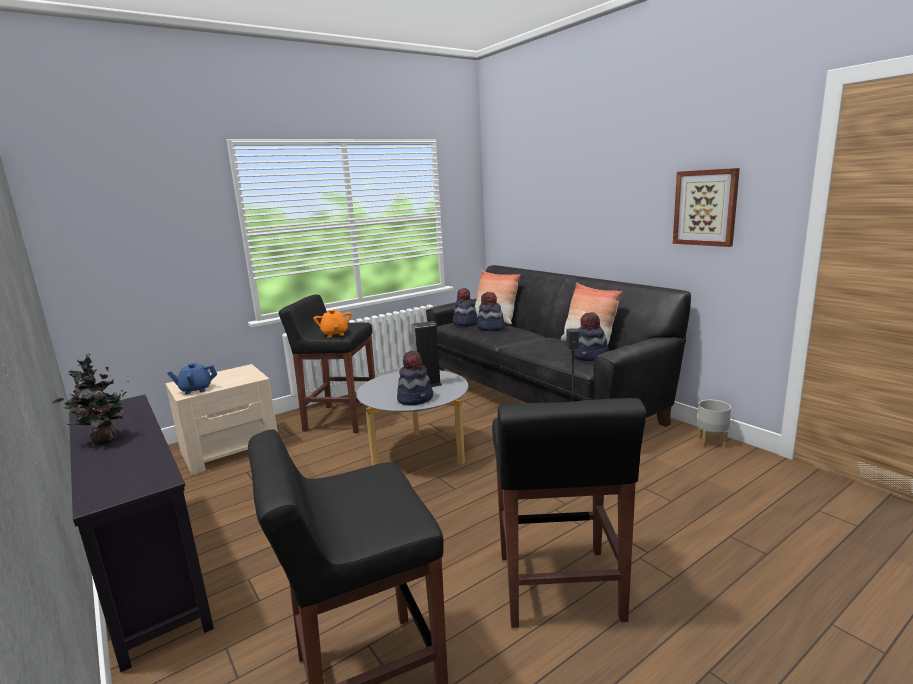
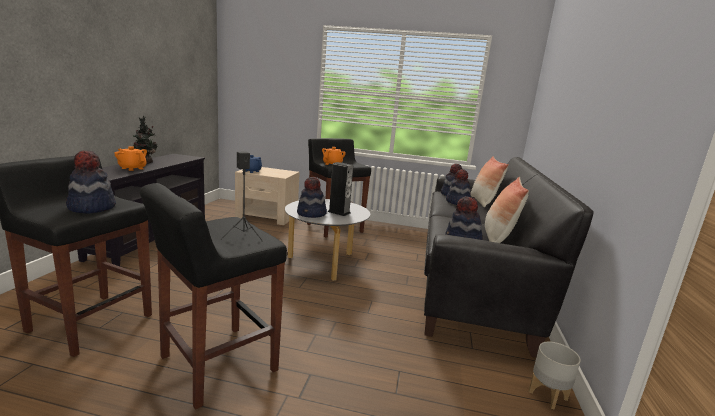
camera: 45 degrees right, 0 degrees up
picture [673,168,740,247] -> none
none -> hat [66,150,116,214]
none -> orange teapot [114,146,147,171]

